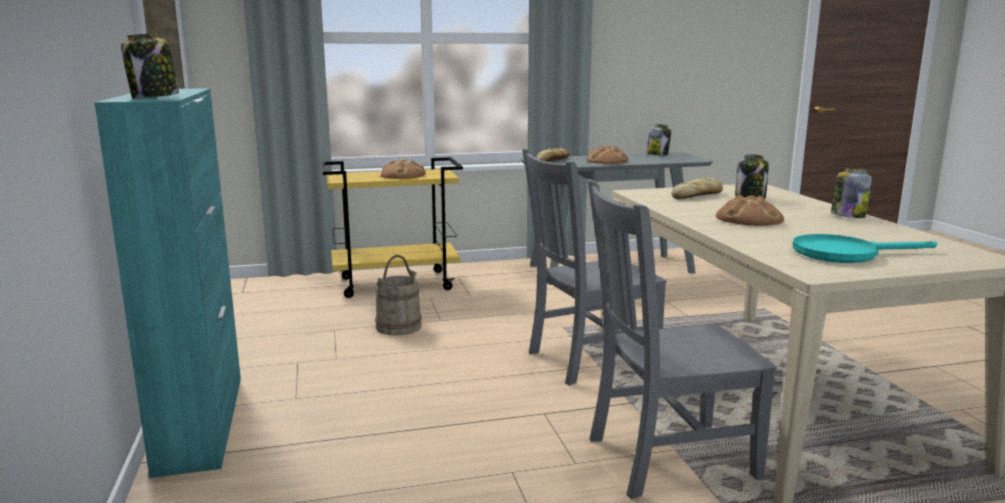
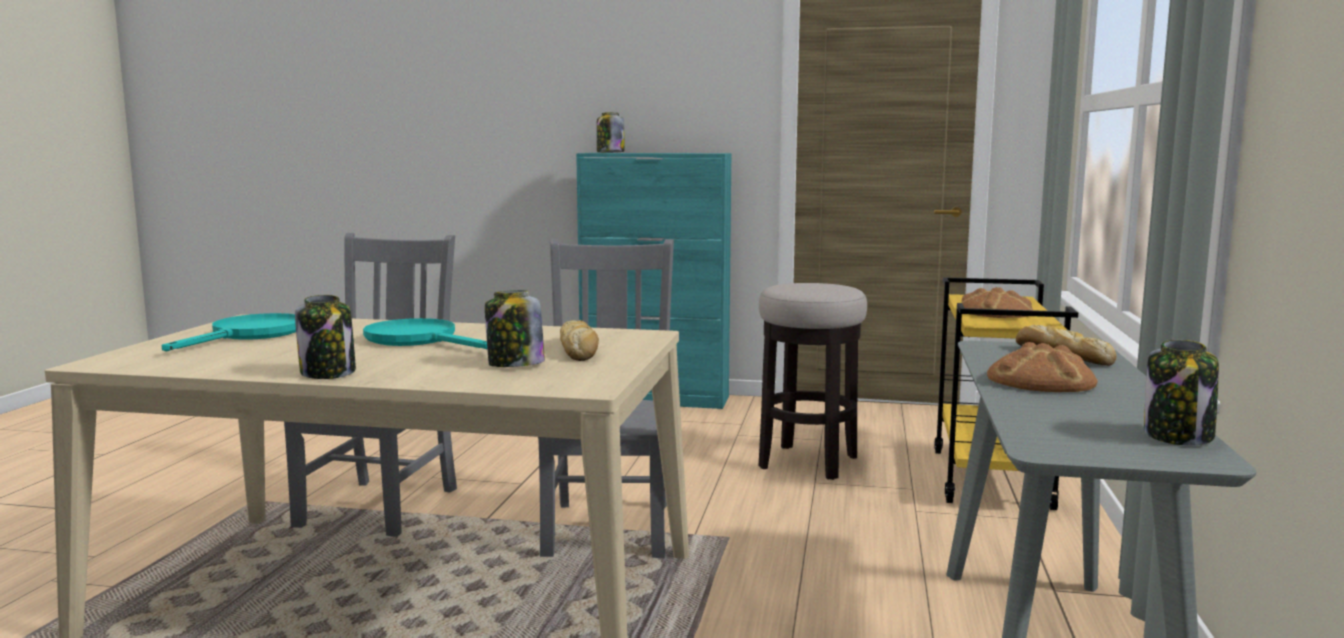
camera: 115 degrees right, 5 degrees down
beige bucket [375,255,422,335] -> stool [759,283,867,480]
bread [716,195,784,226] -> turquoise frying pan [363,318,487,349]

